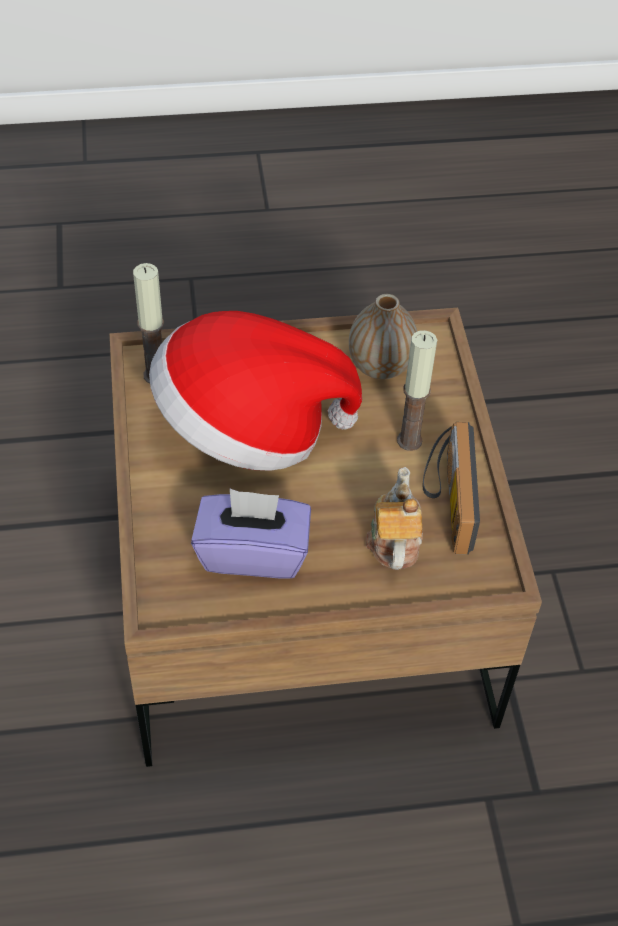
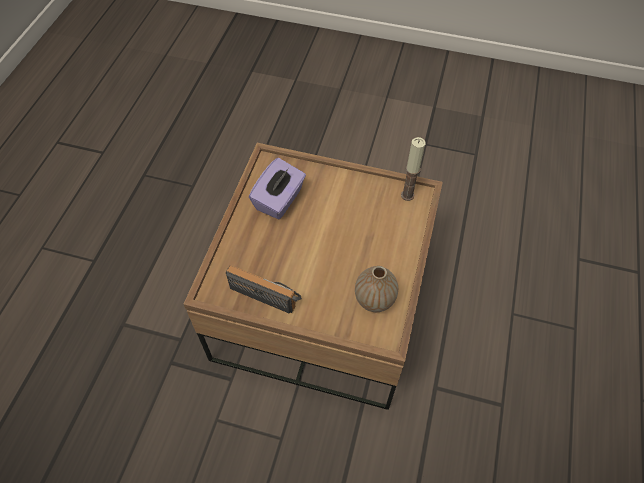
camera: 115 degrees right, 5 degrees up
hat [149,311,362,471] -> none
teapot [366,467,423,570] -> none
candle [397,330,437,451] -> none

